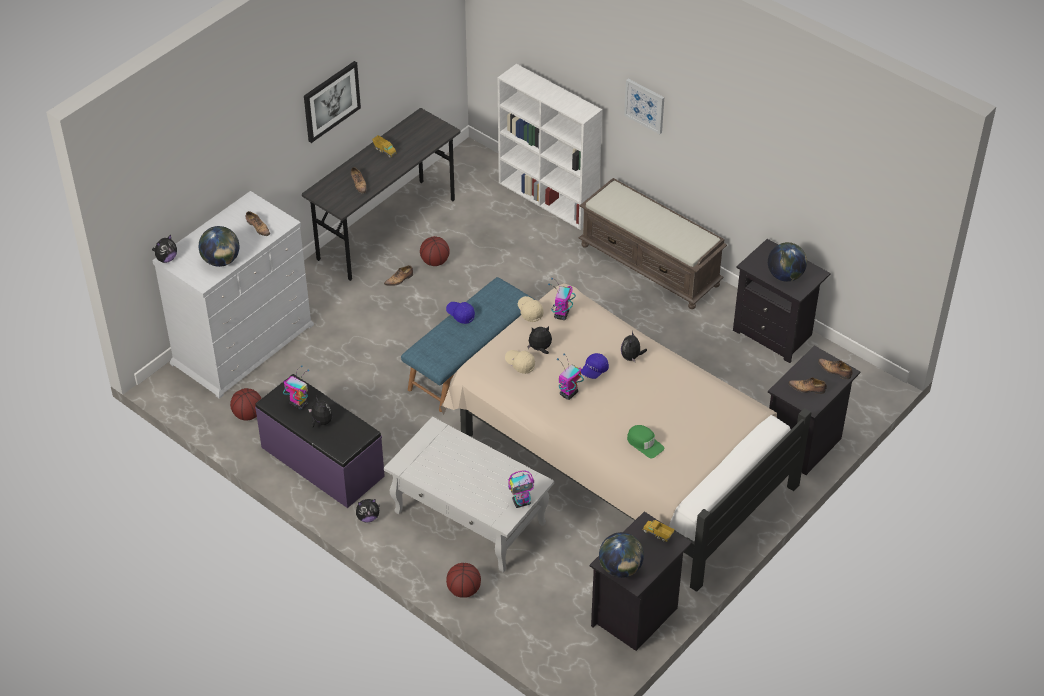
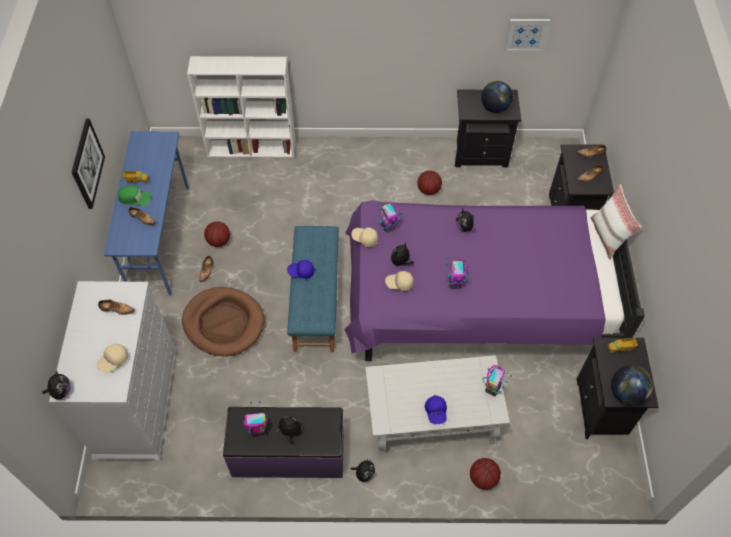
camera: 40 degrees left, 10 degrees up
globe [199,226,239,267] -> beige cap [97,344,128,372]
basketball [230,388,262,421] -> basketball moved to [417,171,442,195]
grey desk [302,108,461,281] -> blue desk [104,131,189,296]
beige bed [440,283,811,592] -> purple bed [344,191,645,361]
brown bench [579,178,727,309] -> none
blue cap [581,353,609,379] -> blue cap moved to [425,395,447,424]
picture [624,79,664,134] -> picture moved to [504,19,550,52]
green cap [627,425,664,458] -> green cap moved to [118,186,151,206]
none -> brown dog bed [182,287,265,356]
none -> white pillow [591,184,642,260]

